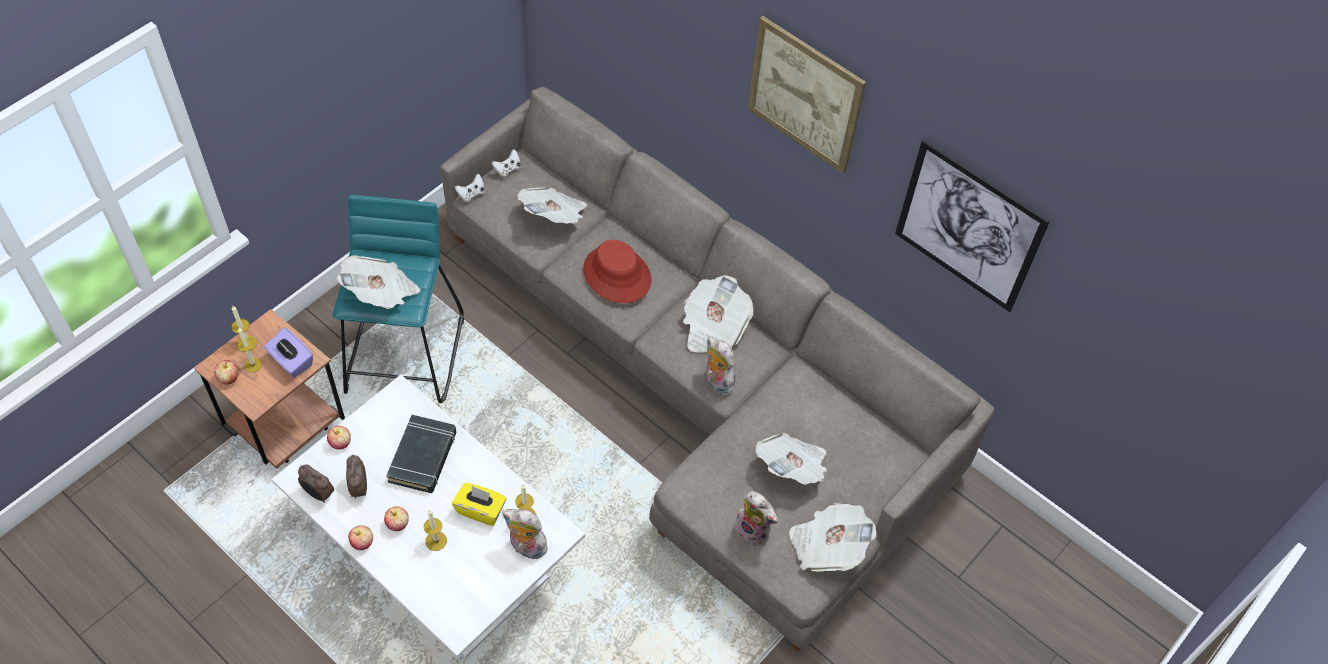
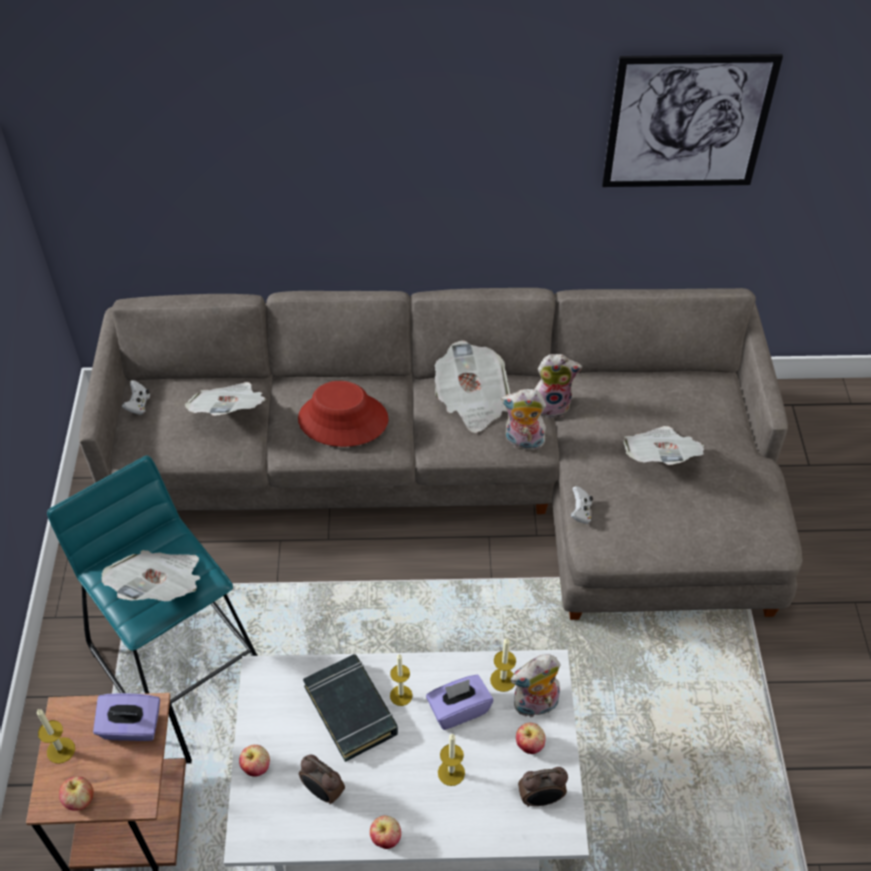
camera: 40 degrees left, 5 degrees down
candle [238,328,262,373] -> candle moved to [390,654,413,706]
alarm clock [298,464,334,503] -> alarm clock moved to [518,767,568,807]
apple [384,506,409,531] -> apple moved to [516,723,546,754]
yellow tissue box [452,483,507,526] -> purple tissue box [426,675,493,730]
white game controller [455,174,485,202] -> white game controller moved to [571,486,593,524]
plush toy [734,491,778,547] -> plush toy moved to [534,354,582,418]
picture [748,16,866,174] -> none
newspaper [789,503,876,572] -> none

